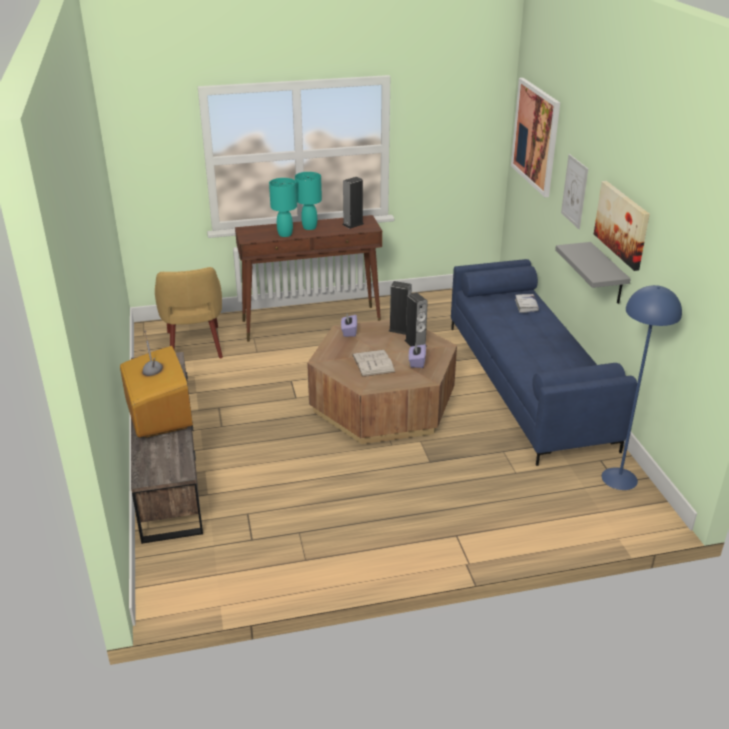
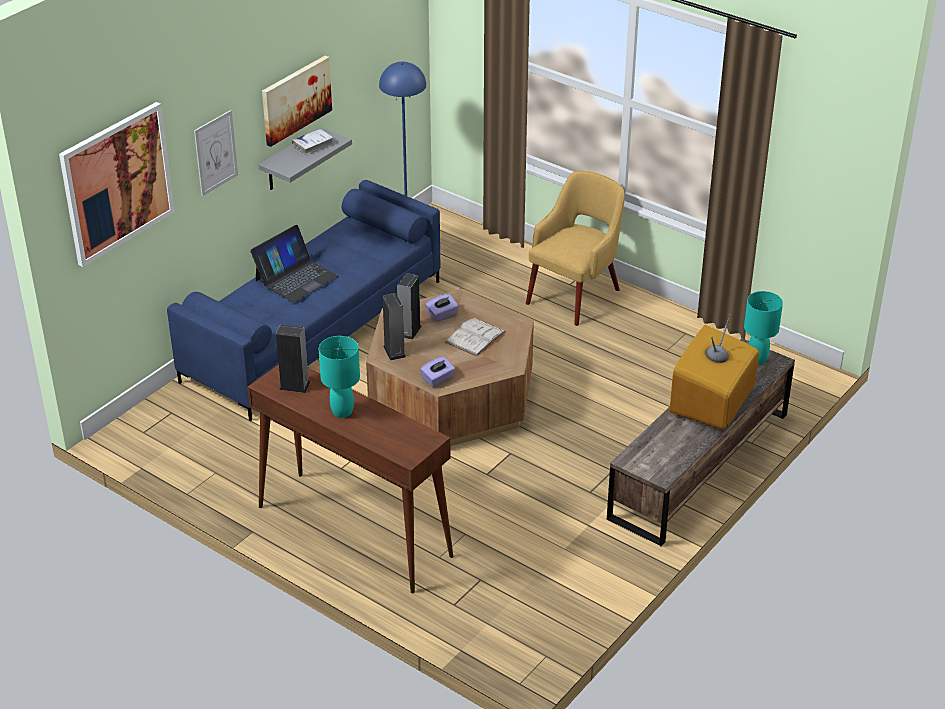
camera: 130 degrees left, 5 degrees up
yellow armchair [155,267,223,358] -> yellow armchair moved to [526,171,625,326]
turquoise table lamp [269,178,297,237] -> turquoise table lamp moved to [744,291,783,365]
white book [515,294,539,313] -> white book moved to [292,129,334,155]
none -> laptop [250,225,338,303]

